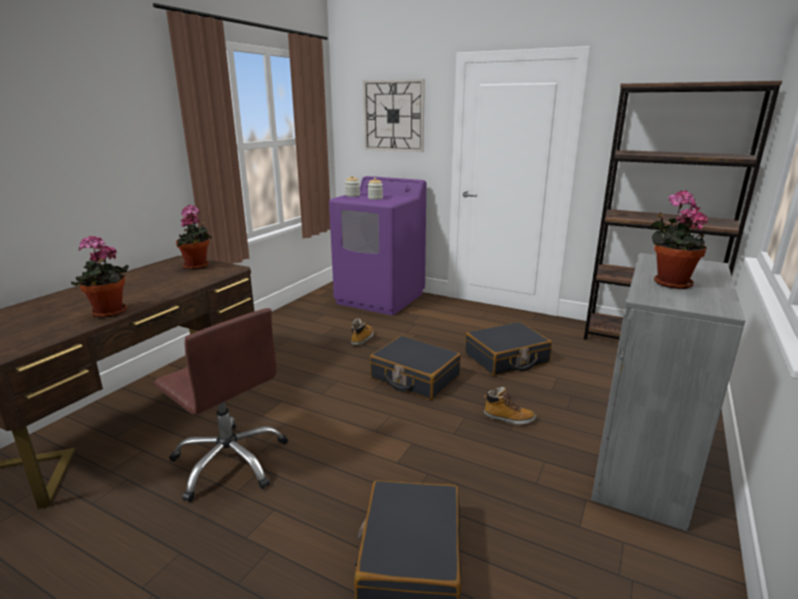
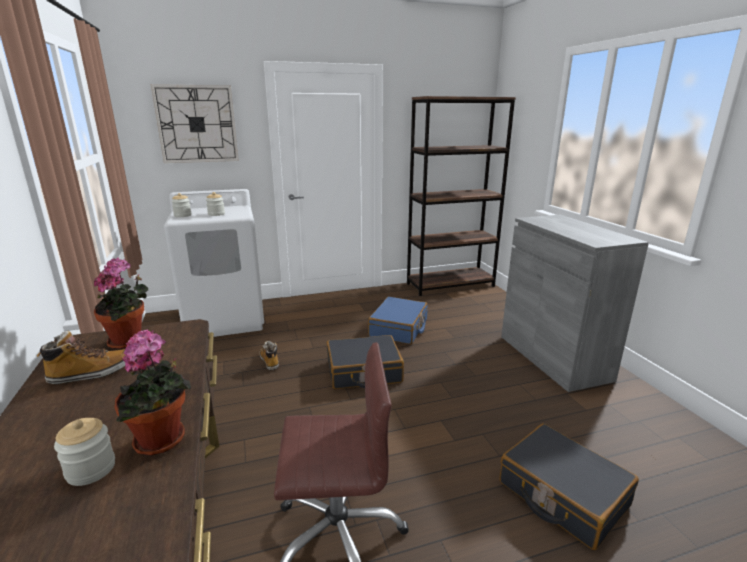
camera: 45 degrees left, 0 degrees up
purple washing machine [329,176,426,315] -> white washing machine [164,189,264,337]
black suitcase [465,322,552,376] -> blue suitcase [368,297,428,344]
boot [484,387,536,425] -> boot moved to [37,331,126,384]
potted plant [650,190,708,289] -> none
none -> jar [54,418,115,486]

